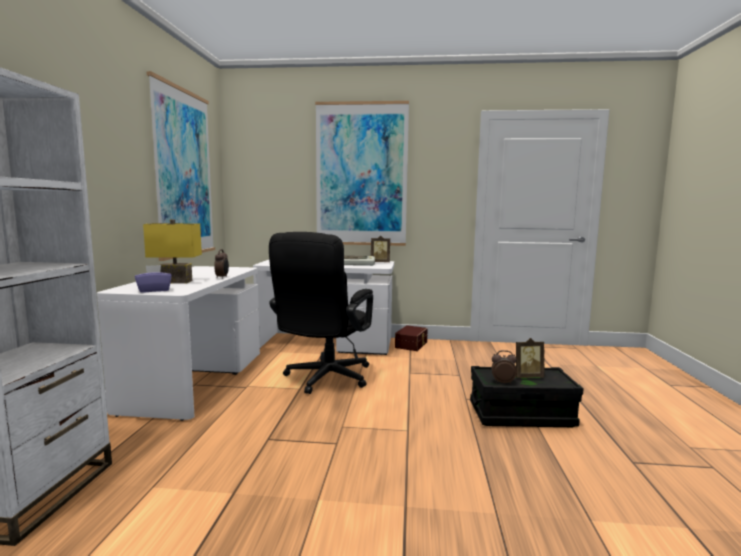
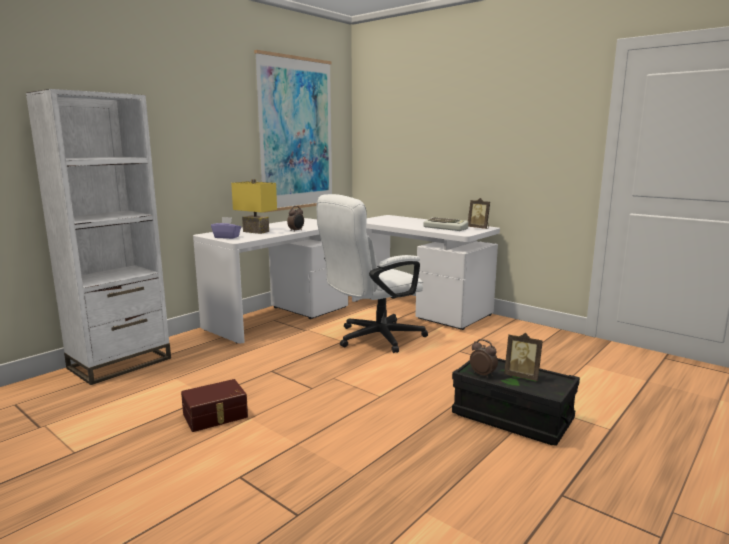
camera: 35 degrees right, 5 degrees up
black office chair [269,232,373,394] -> white office chair [316,194,428,353]
picture [315,101,409,246] -> none
brown storage box [395,325,428,351] -> brown storage box moved to [181,379,248,432]

